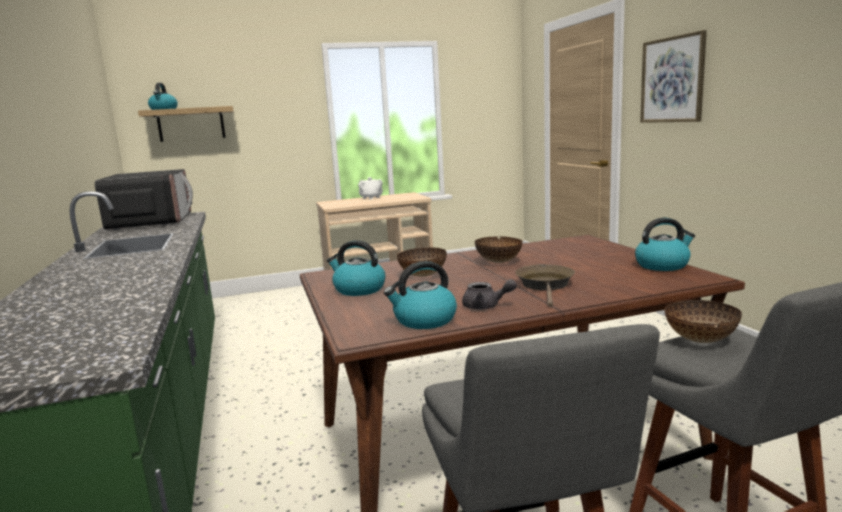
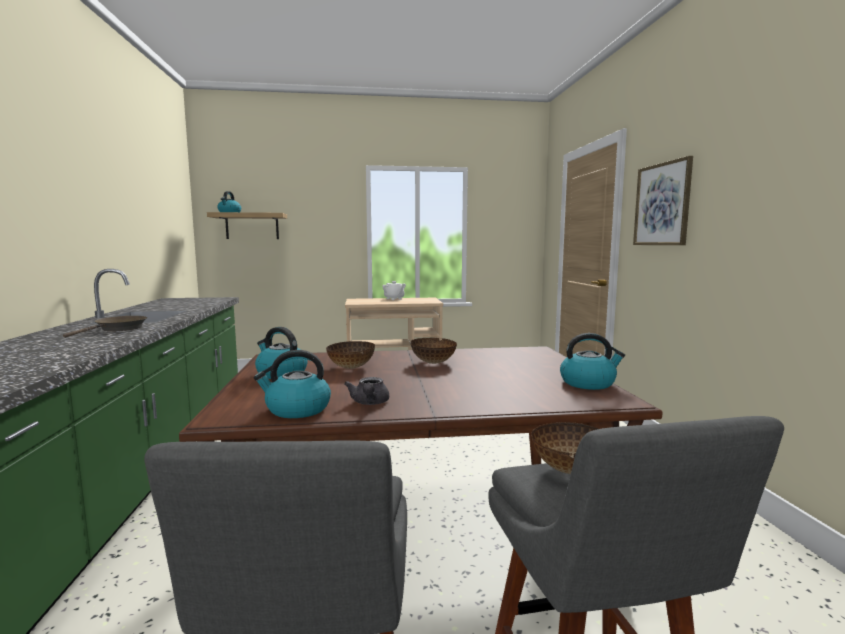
camera: 10 degrees right, 5 degrees down
microwave [95,169,193,230] -> none
grey teapot [462,279,517,309] -> grey teapot turned 60 degrees clockwise [344,377,389,405]
brown frying pan [515,264,575,307] -> brown frying pan moved to [63,316,147,338]

